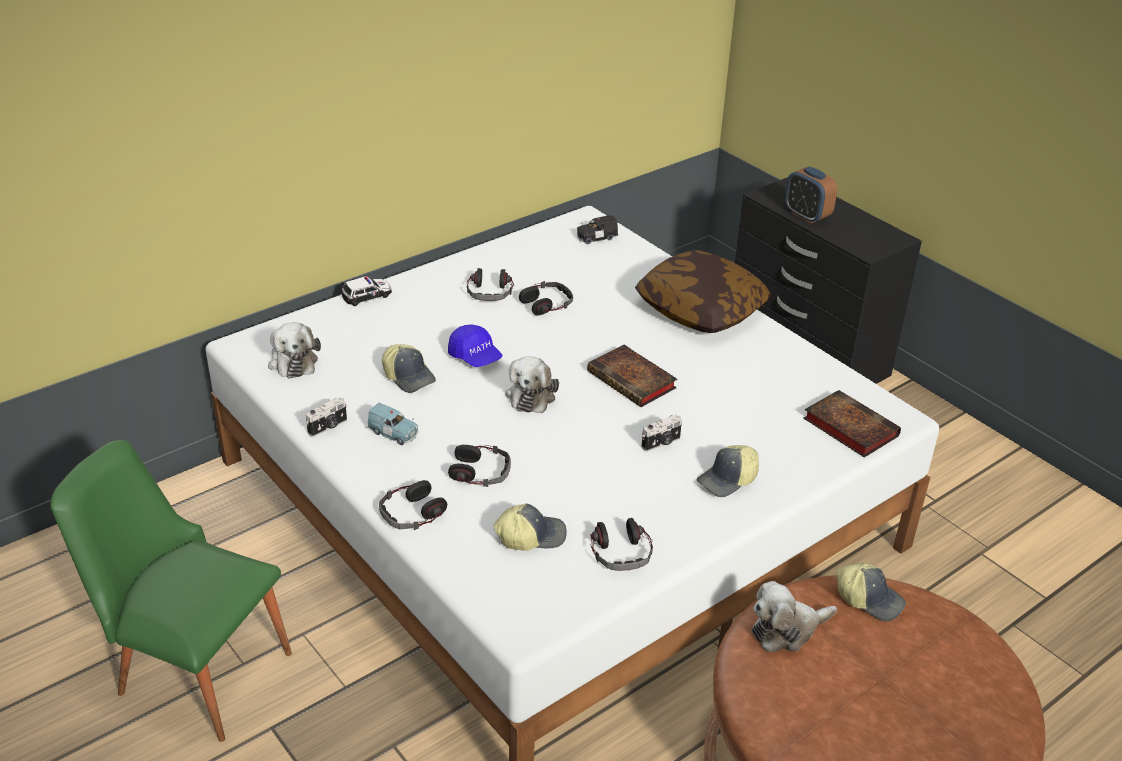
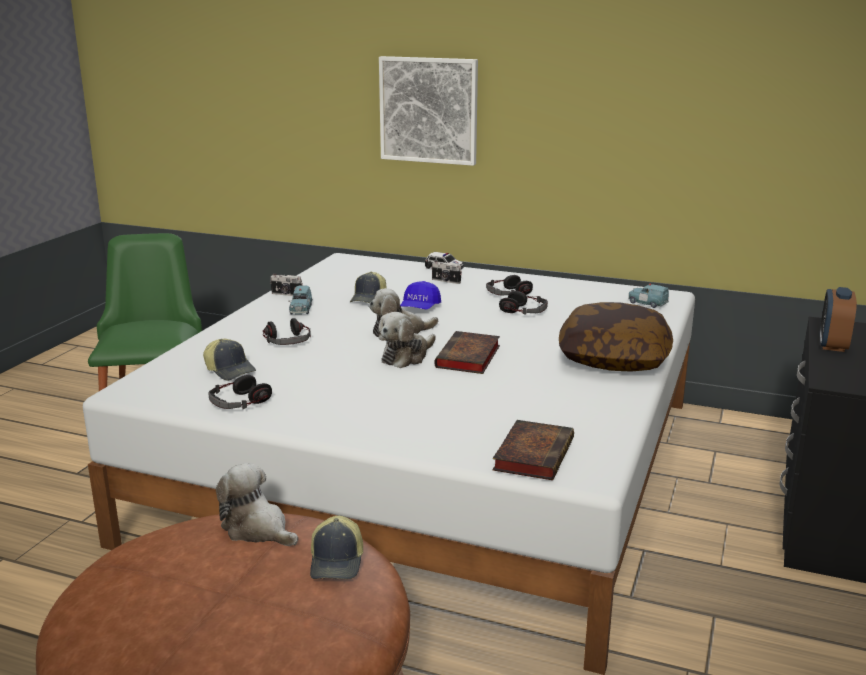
camera: 60 degrees right, 15 degrees down
plush toy [268,322,321,379] -> plush toy moved to [378,312,436,368]
headphones [379,480,447,530] -> none
black toy car [577,215,618,244] -> blue toy car [628,283,669,308]
camera [642,414,682,452] -> camera moved to [432,260,462,284]
cap [696,445,759,497] -> none
none -> picture [379,56,478,166]

